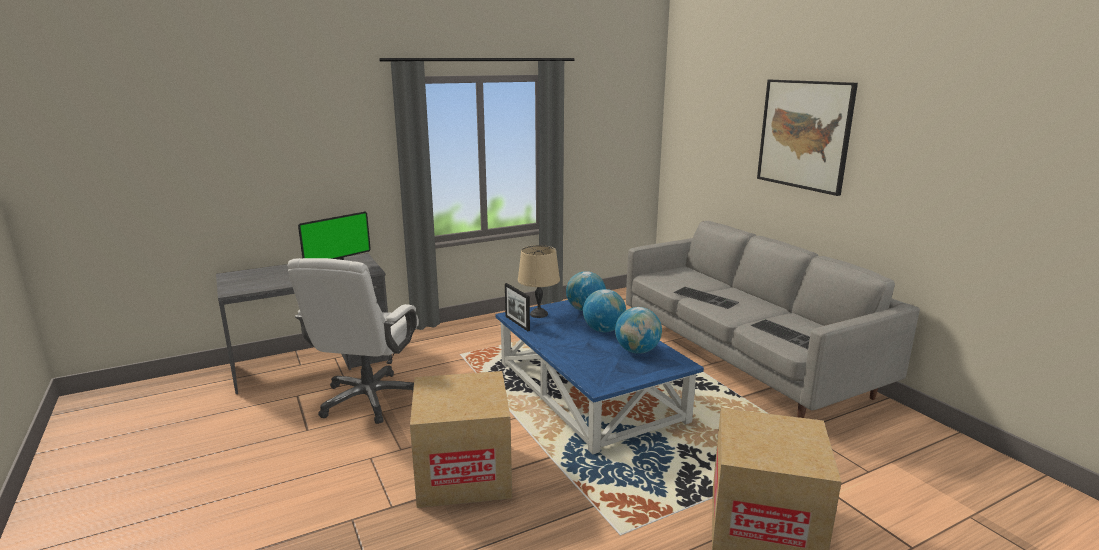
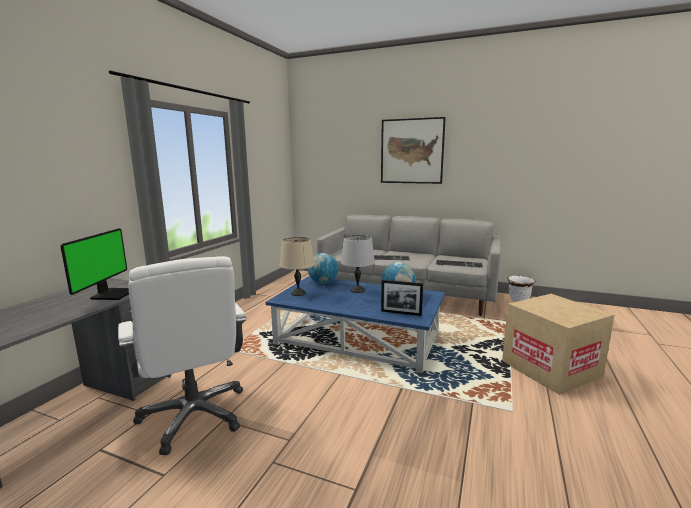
camera: 40 degrees left, 5 degrees down
cardboard box [410,371,512,508] -> none
picture frame [505,283,530,331] -> picture frame moved to [381,280,423,316]
globe [583,289,626,332] -> grey table lamp [341,235,375,293]
none -> white planter [507,276,536,301]

